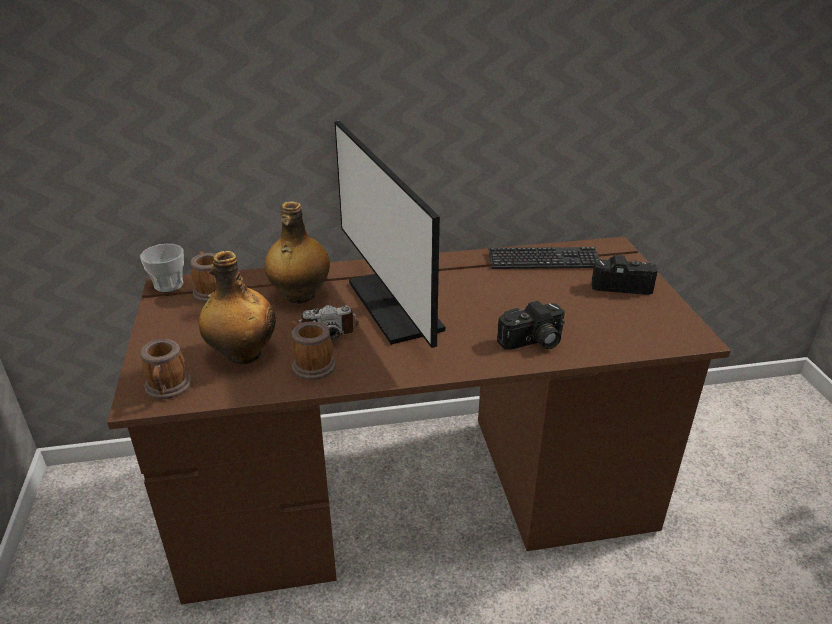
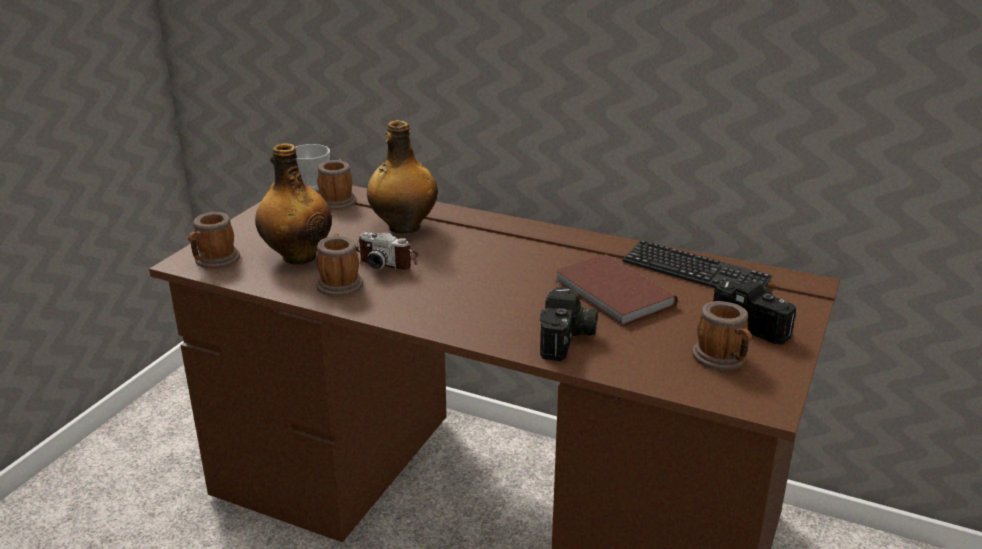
camera: 35 degrees right, 5 degrees down
monitor [335,121,445,348] -> none
camera [497,301,565,350] -> camera turned 90 degrees counterclockwise [540,287,598,361]
none -> brown book [555,254,677,326]
none -> mug [692,301,752,371]

